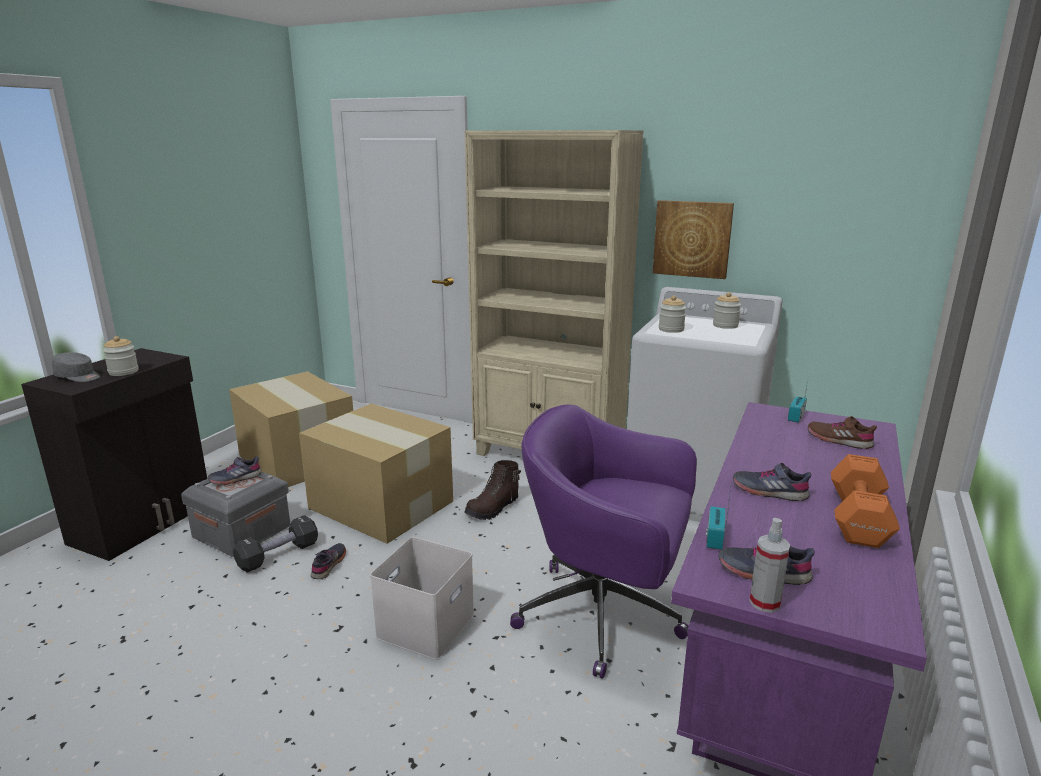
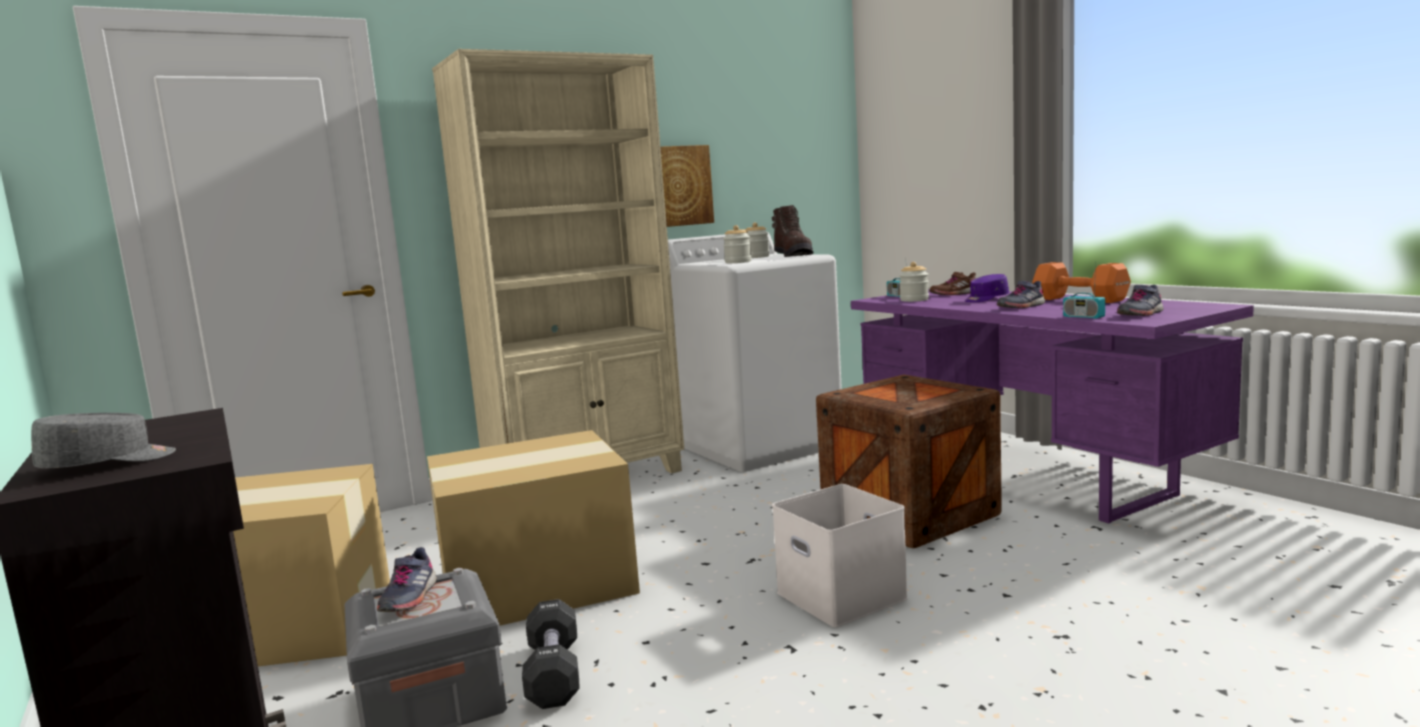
camera: 55 degrees left, 10 degrees down
jar [103,336,139,376] -> jar moved to [899,262,929,302]
grey shoe [311,543,346,579] -> none
brown boot [464,460,521,520] -> brown boot moved to [772,205,813,257]
purple office chair [510,405,697,679] -> crate [816,375,1002,548]
spray bottle [749,518,790,613] -> none
none -> purple cap [965,274,1009,302]

